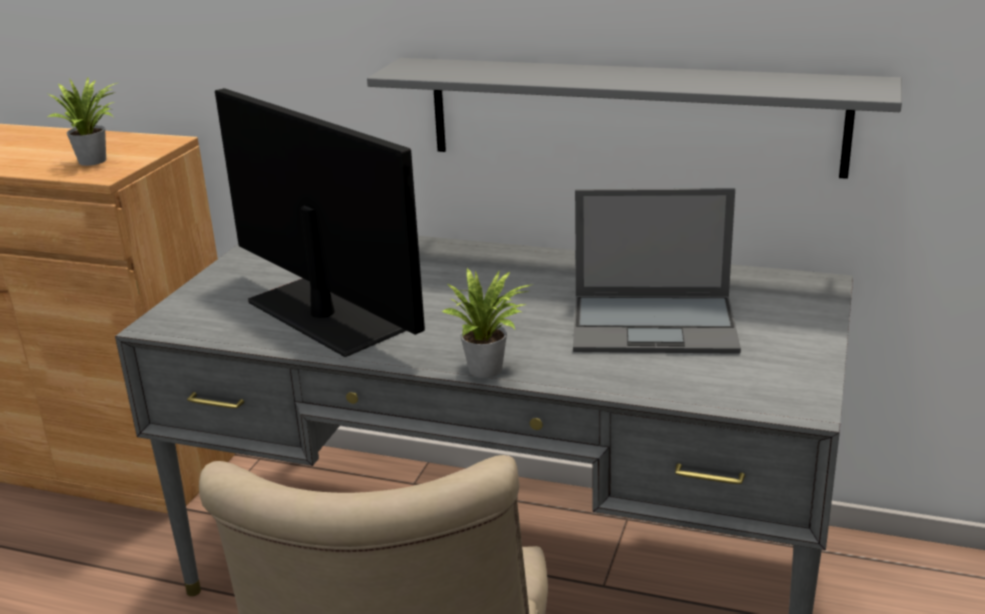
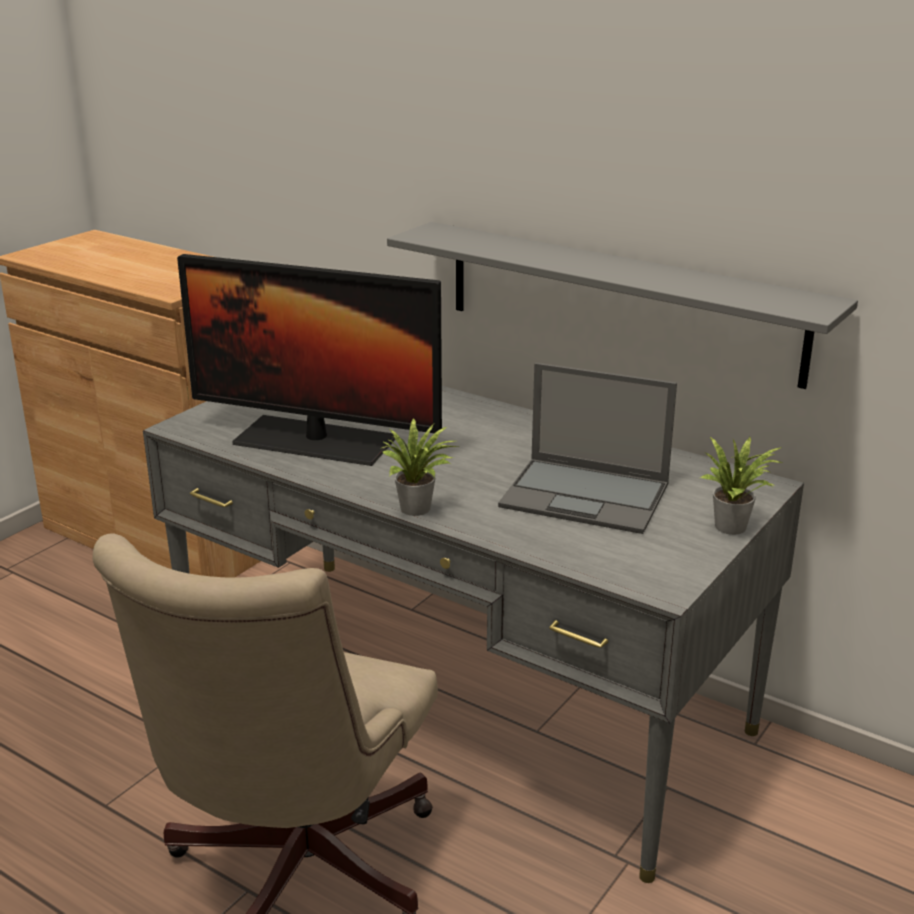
camera: 15 degrees right, 0 degrees up
potted plant [46,78,117,166] -> potted plant moved to [700,437,782,535]
monitor [215,88,425,357] -> monitor turned 135 degrees clockwise [177,254,442,466]

